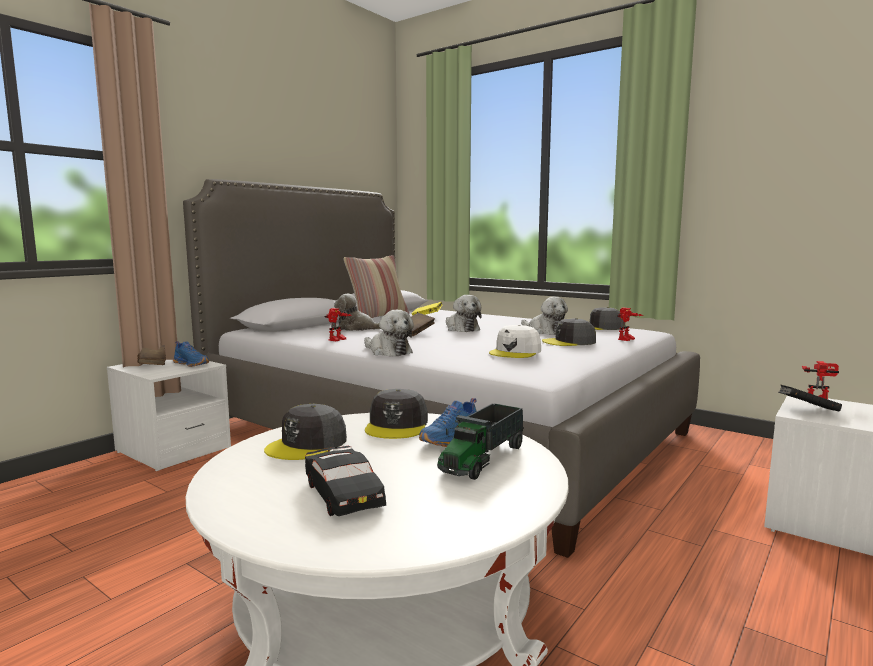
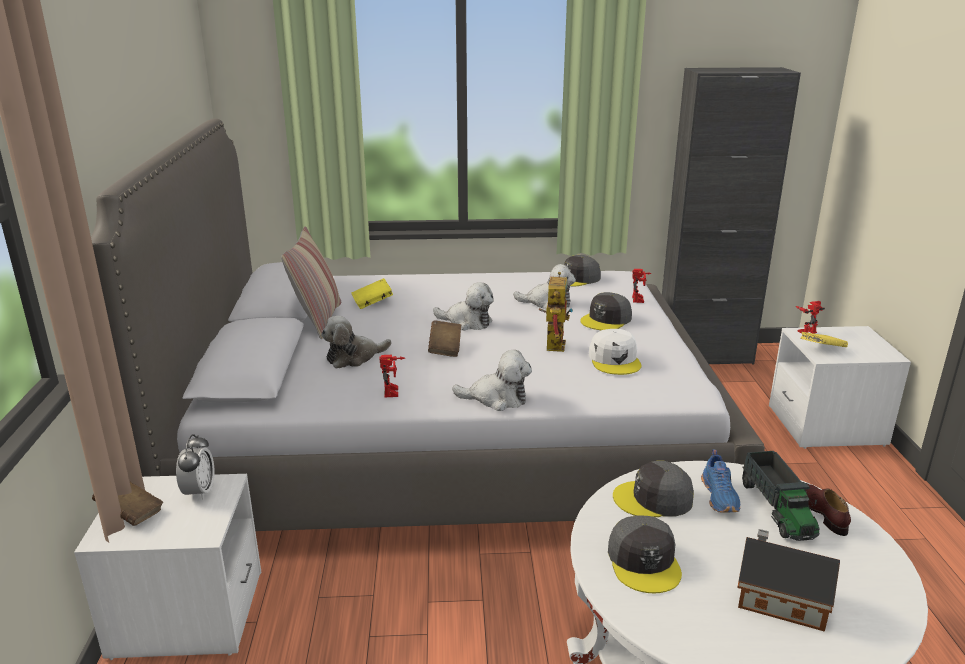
camera: 40 degrees left, 15 degrees up
blue shoe [173,341,209,367] -> alarm clock [176,434,215,500]
black toy car [305,446,386,516] -> toy house [737,529,840,632]
grey cap [365,389,428,439] -> grey cap turned 120 degrees clockwise [613,461,694,517]
black book [778,385,842,412] -> yellow book [800,332,848,347]
none -> toy robot [539,272,573,352]
none -> black cabinet [662,67,801,364]
none -> brown shoe [806,484,851,536]

